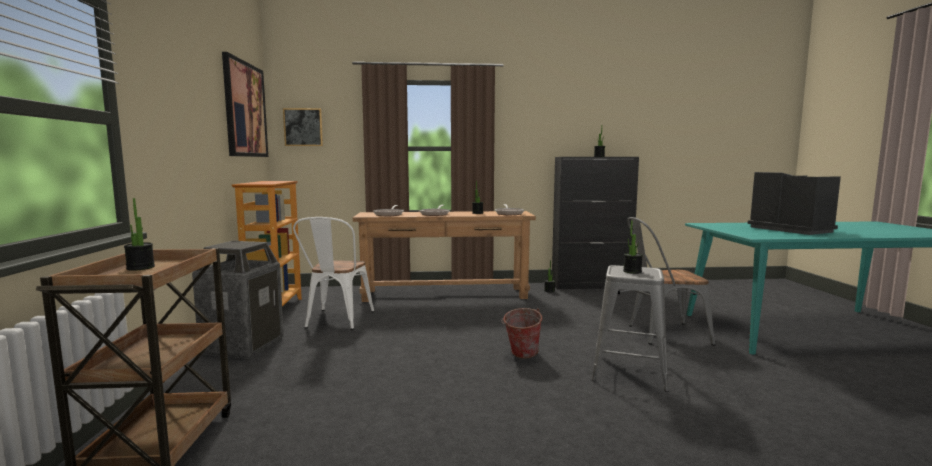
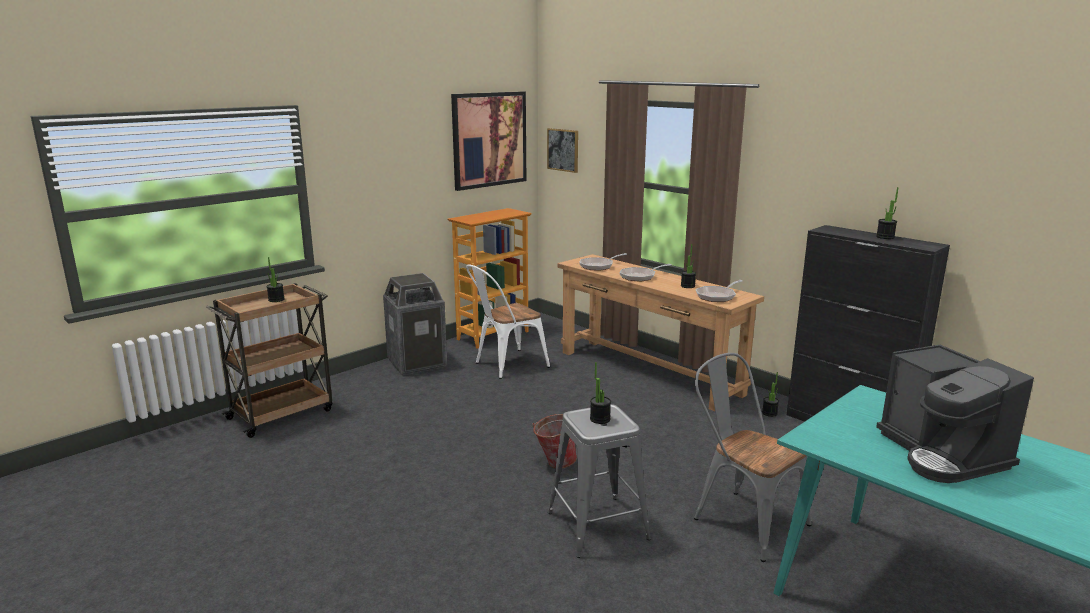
camera: 50 degrees right, 10 degrees up
coffee machine [748,172,841,235] -> coffee machine turned 135 degrees clockwise [876,345,1034,483]

